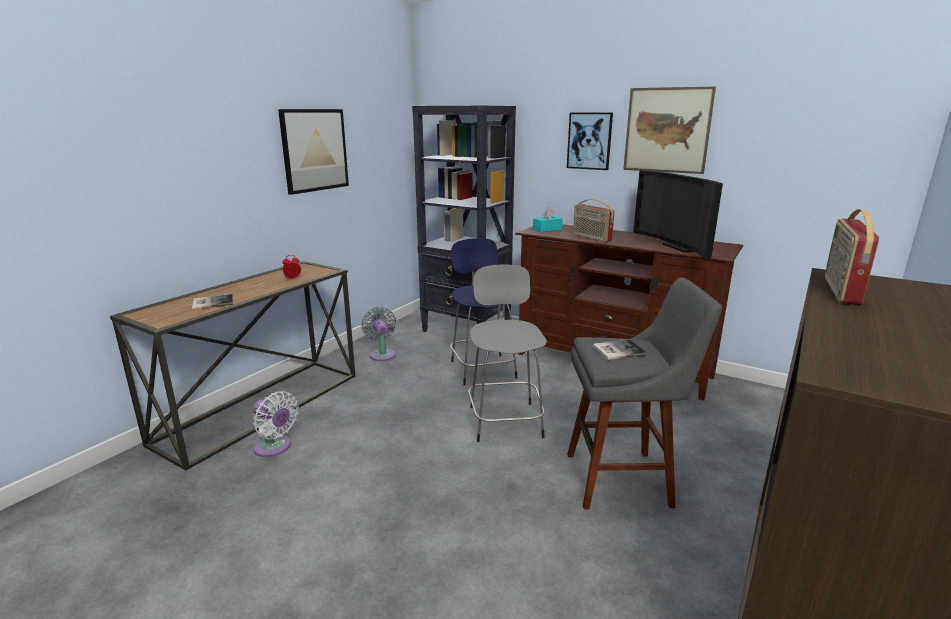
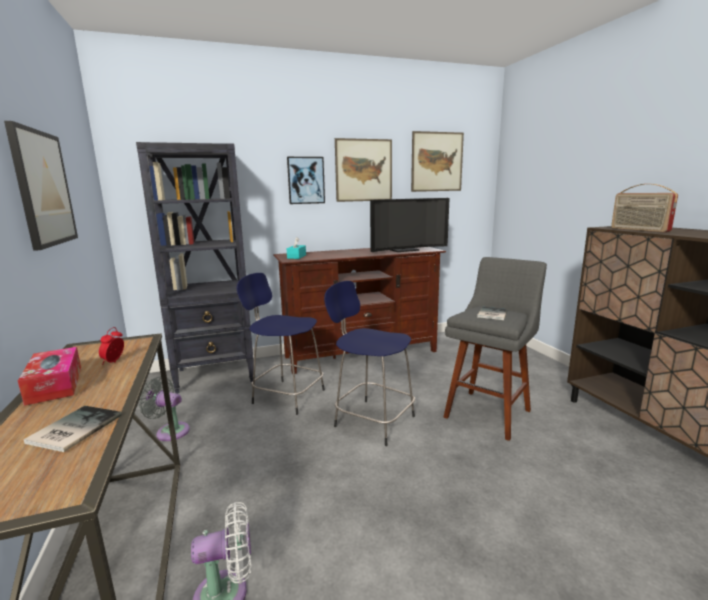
camera: 50 degrees left, 5 degrees down
grey stool [468,264,547,442] -> blue stool [324,281,415,446]
radio [573,199,615,242] -> none
television [633,170,723,259] -> television turned 45 degrees counterclockwise [370,198,450,252]
none -> tissue box [18,347,81,406]
none -> picture [411,131,464,192]

